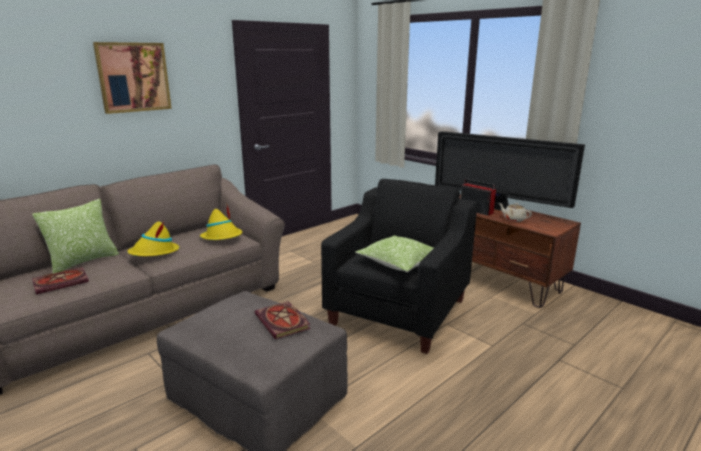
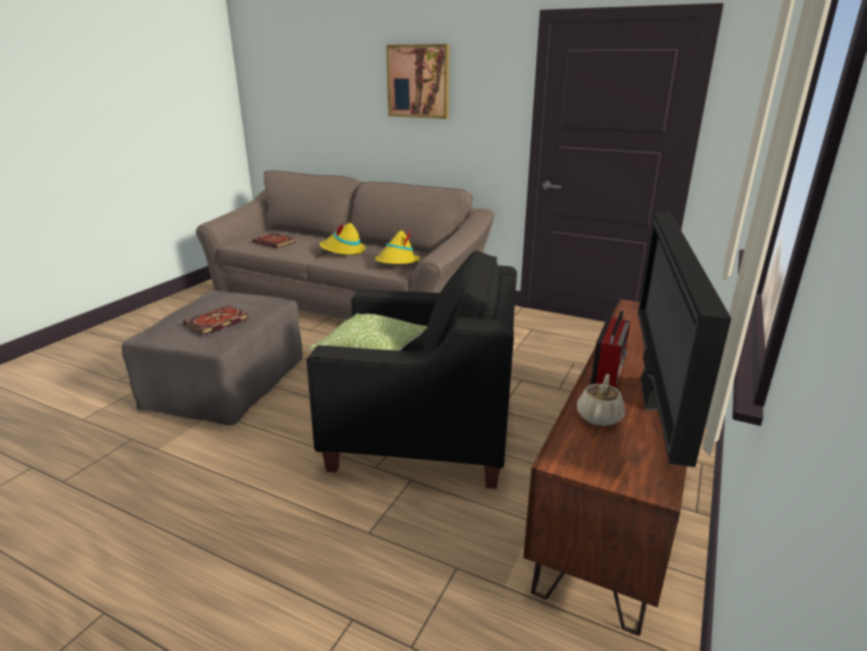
camera: 70 degrees right, 5 degrees up
pillow [32,199,119,274] -> none

